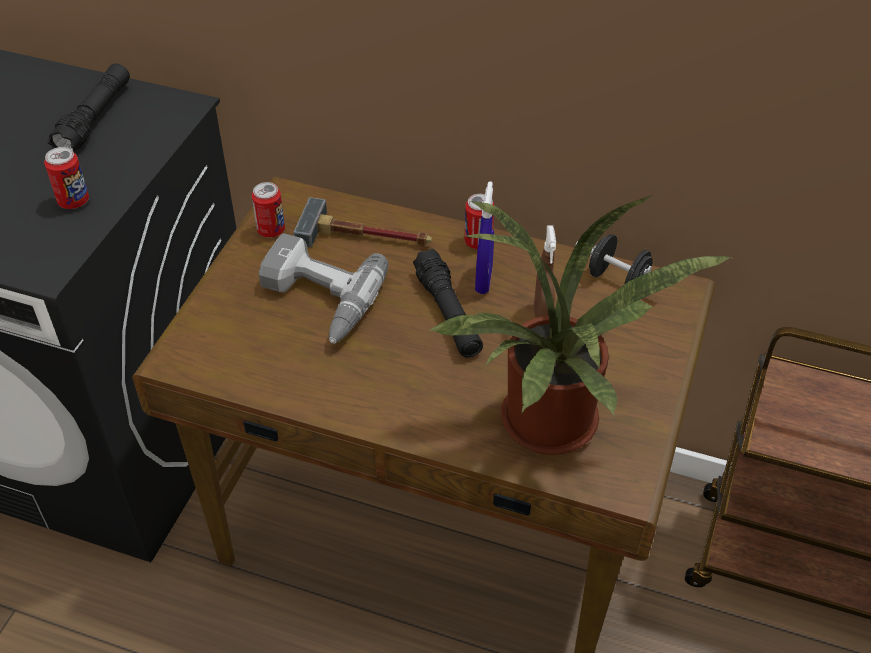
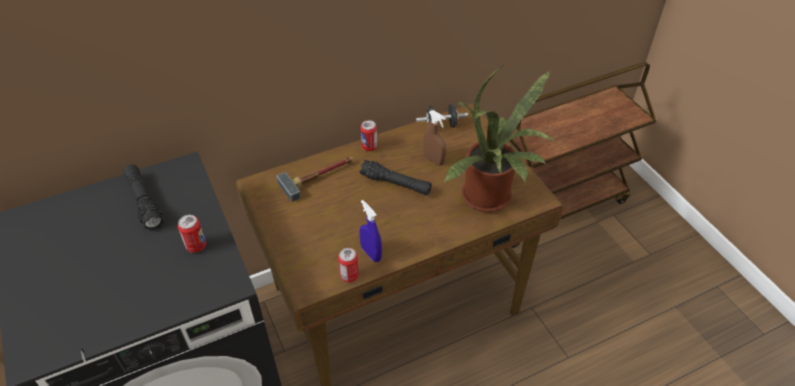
camera: 45 degrees left, 0 degrees up
can [252,182,285,238] -> can moved to [338,248,359,282]
power drill [259,233,389,343] -> none
blue spray bottle [475,181,494,294] -> blue spray bottle moved to [359,200,382,262]

